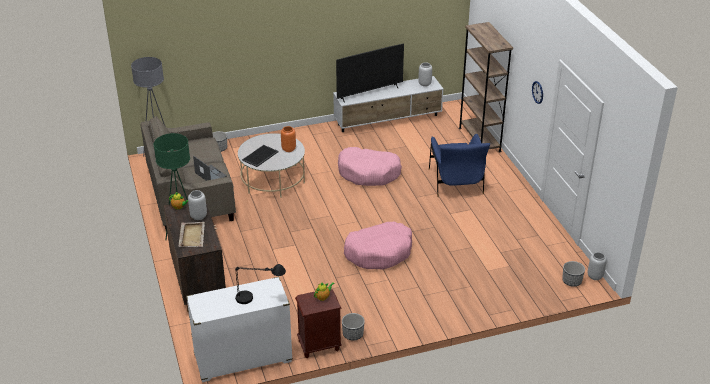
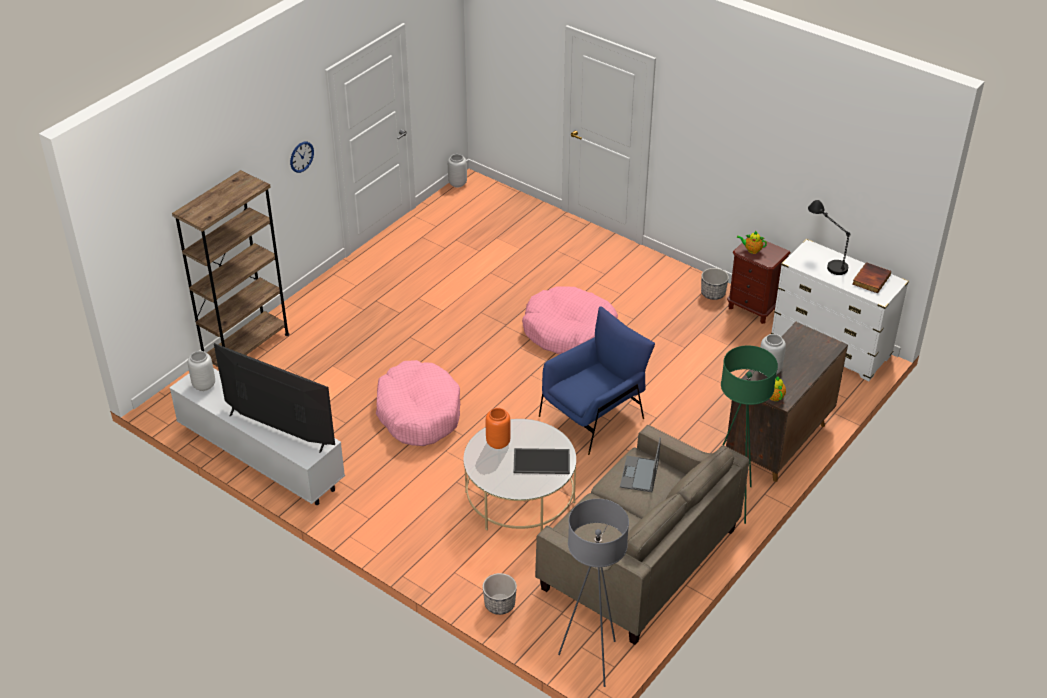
camera: 125 degrees left, 5 degrees up
beige tray [178,222,205,247] -> none
blue armchair [429,134,490,197] -> blue armchair moved to [539,306,655,455]
planter [562,261,585,287] -> none
none -> book [852,262,891,293]

